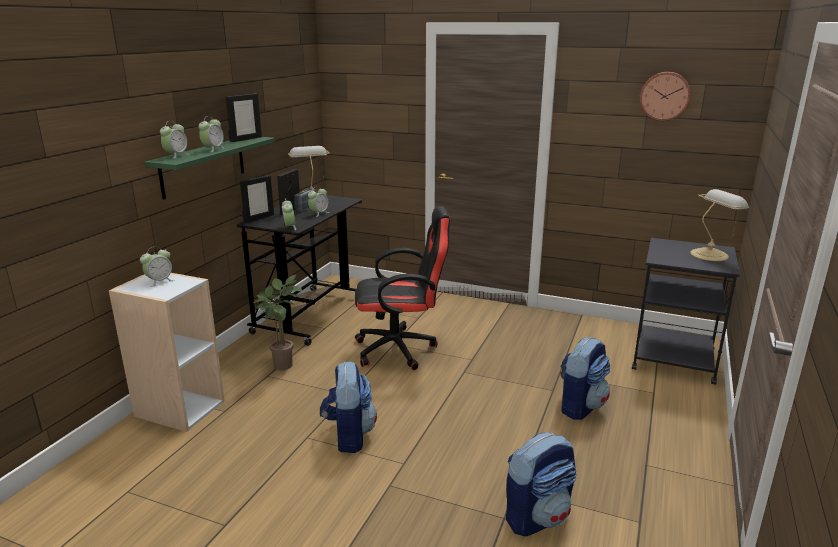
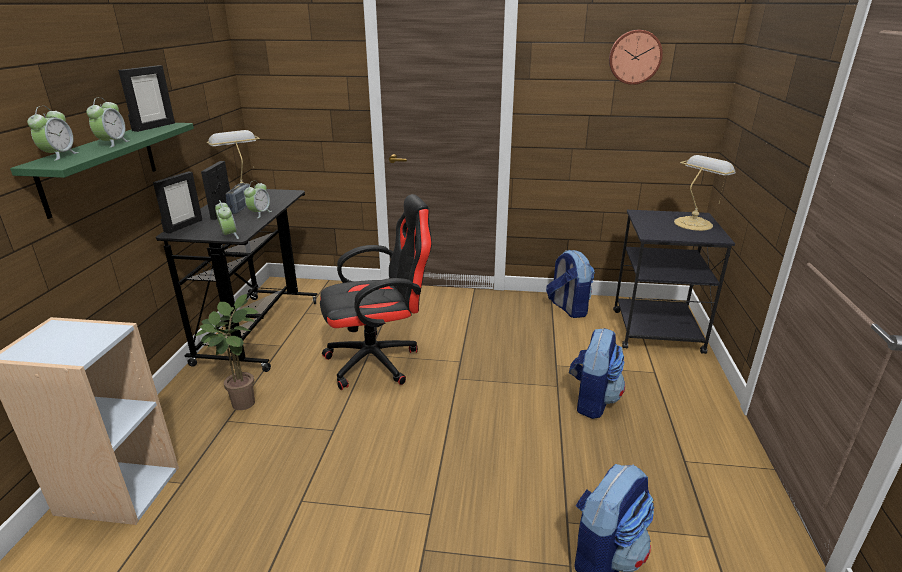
camera: 15 degrees left, 5 degrees up
alarm clock [140,247,174,287] -> none
backpack [320,362,377,453] -> backpack moved to [546,250,595,318]

